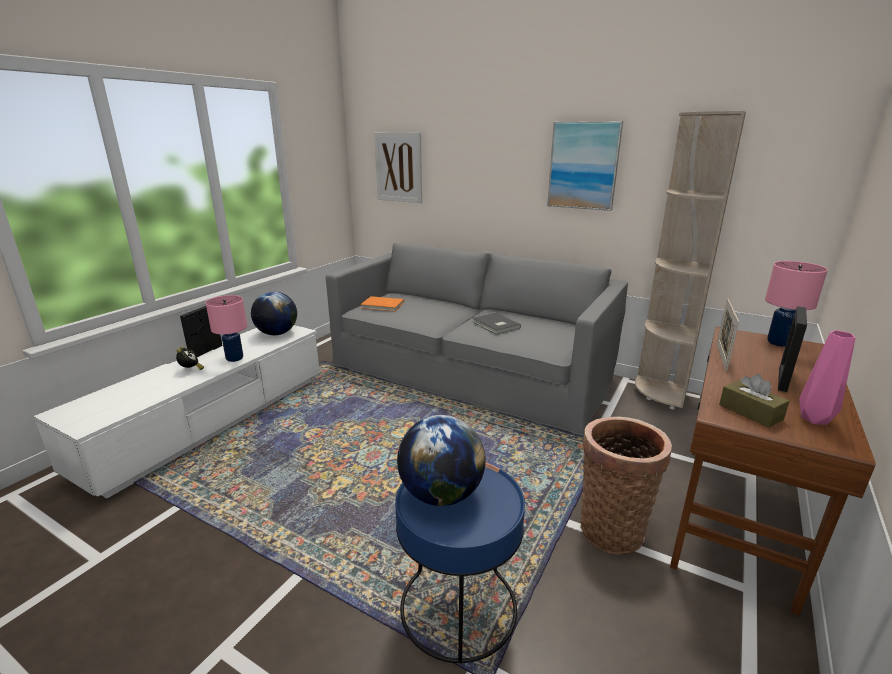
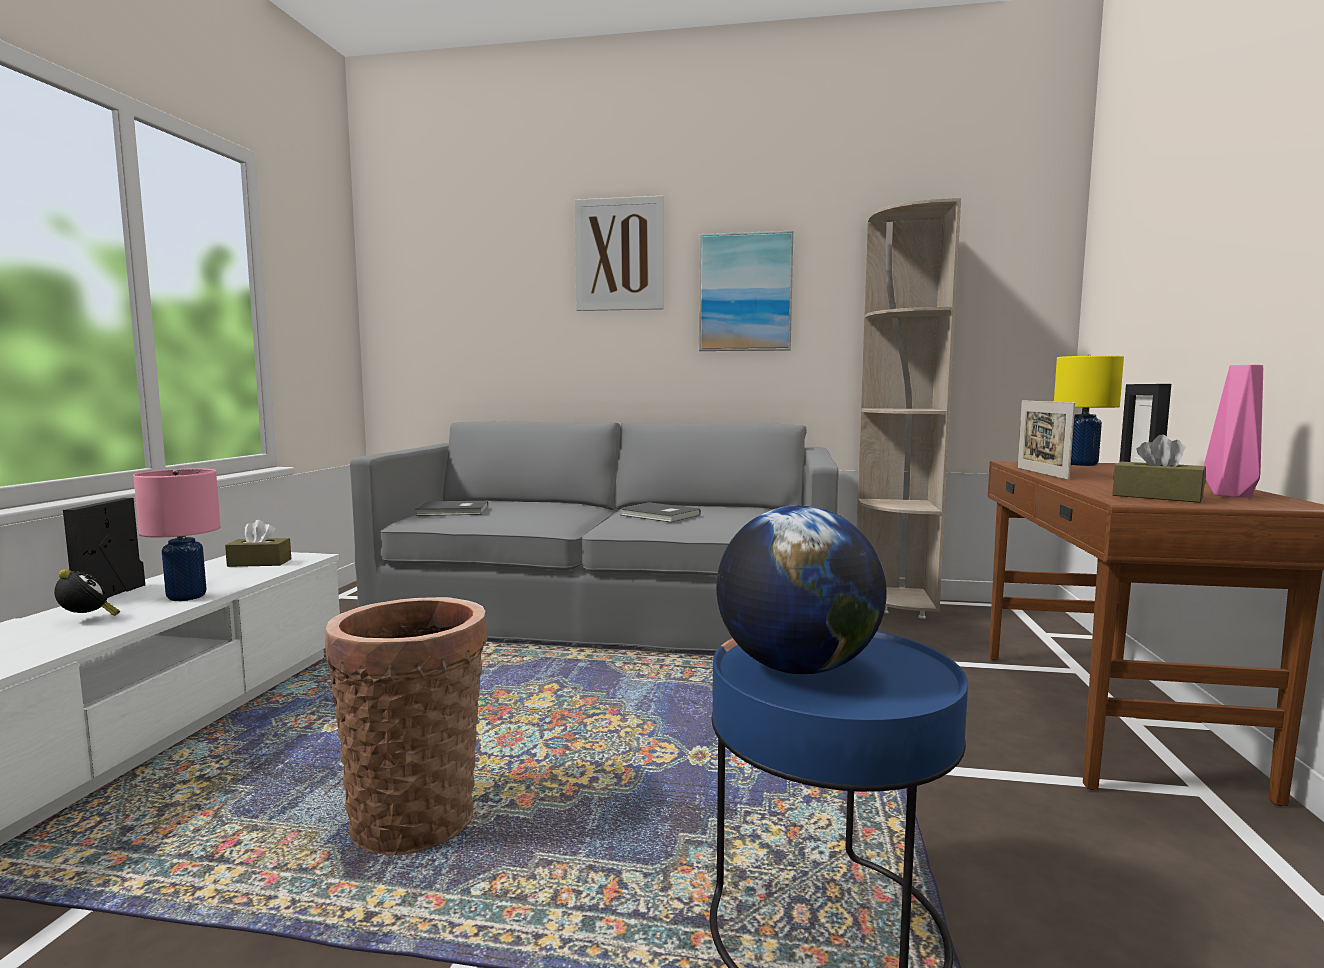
camera: 20 degrees left, 15 degrees down
globe [251,291,297,335] -> brown tissue box [225,520,291,567]
orange book [360,296,404,311] -> grey book [416,501,488,516]
picture [374,132,422,203] -> picture moved to [575,196,664,311]
basket [580,417,672,555] -> basket moved to [325,597,488,855]
pink table lamp [765,261,828,347] -> yellow table lamp [1054,354,1124,466]

